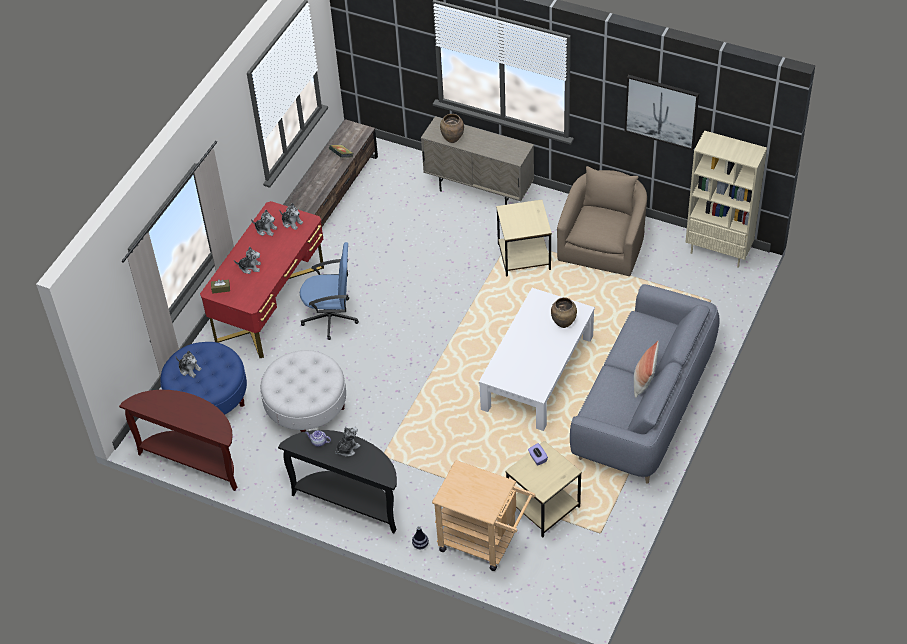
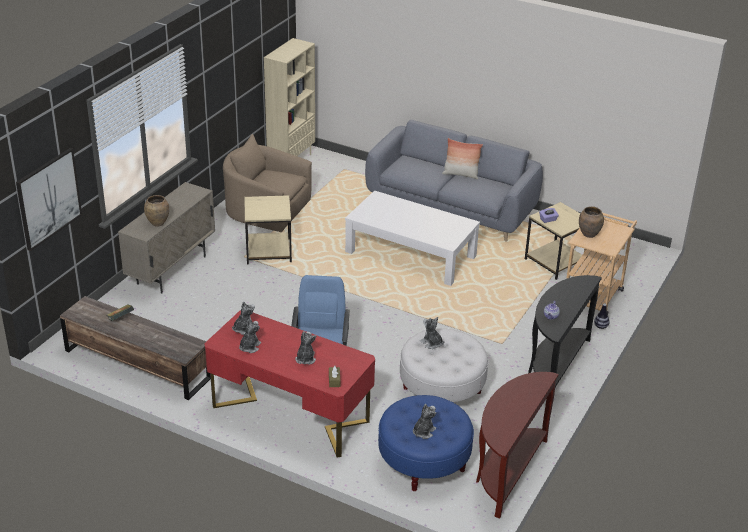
camera: 90 degrees left, 15 degrees down
plush toy [335,427,360,457] -> plush toy moved to [420,317,444,349]
brown vase [551,297,577,328] -> brown vase moved to [579,206,604,238]
picture [624,75,699,150] -> picture moved to [16,148,82,251]

